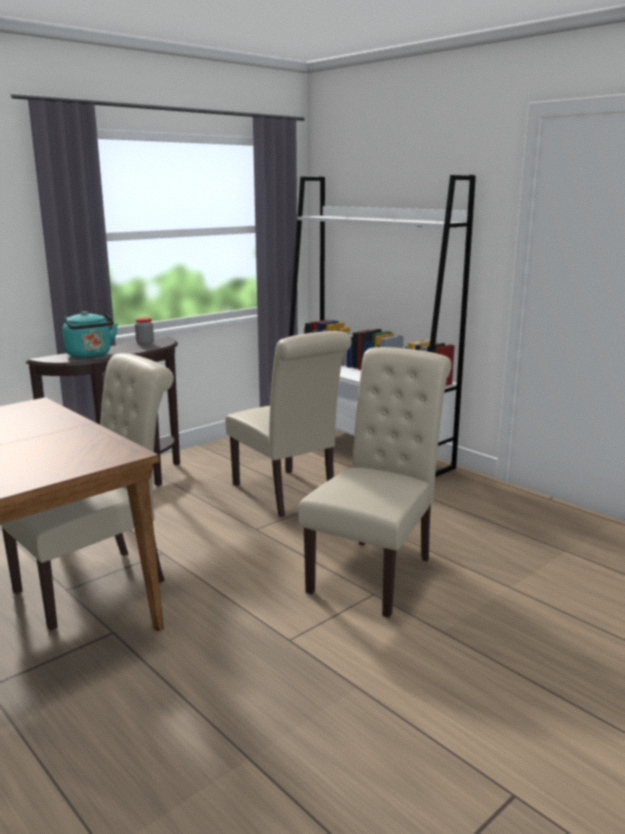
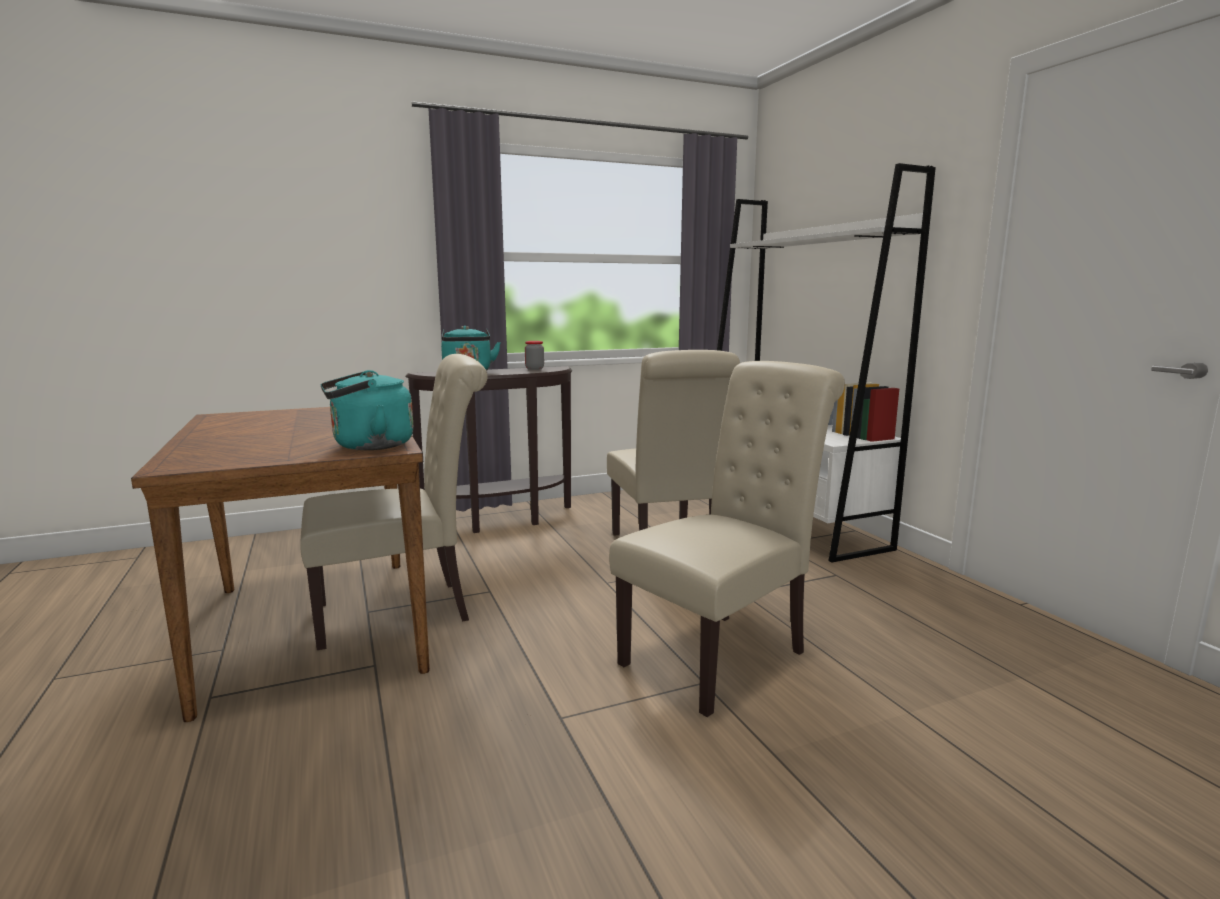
camera: 20 degrees right, 5 degrees down
none -> turquoise kettle [321,370,414,450]

